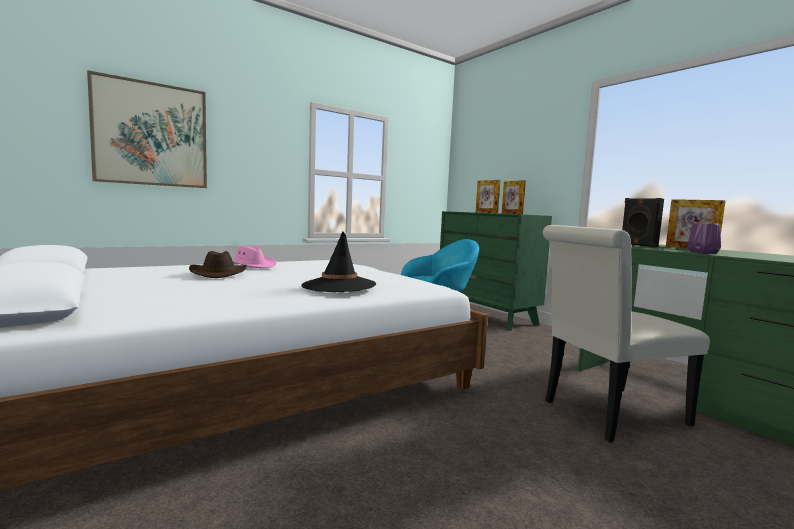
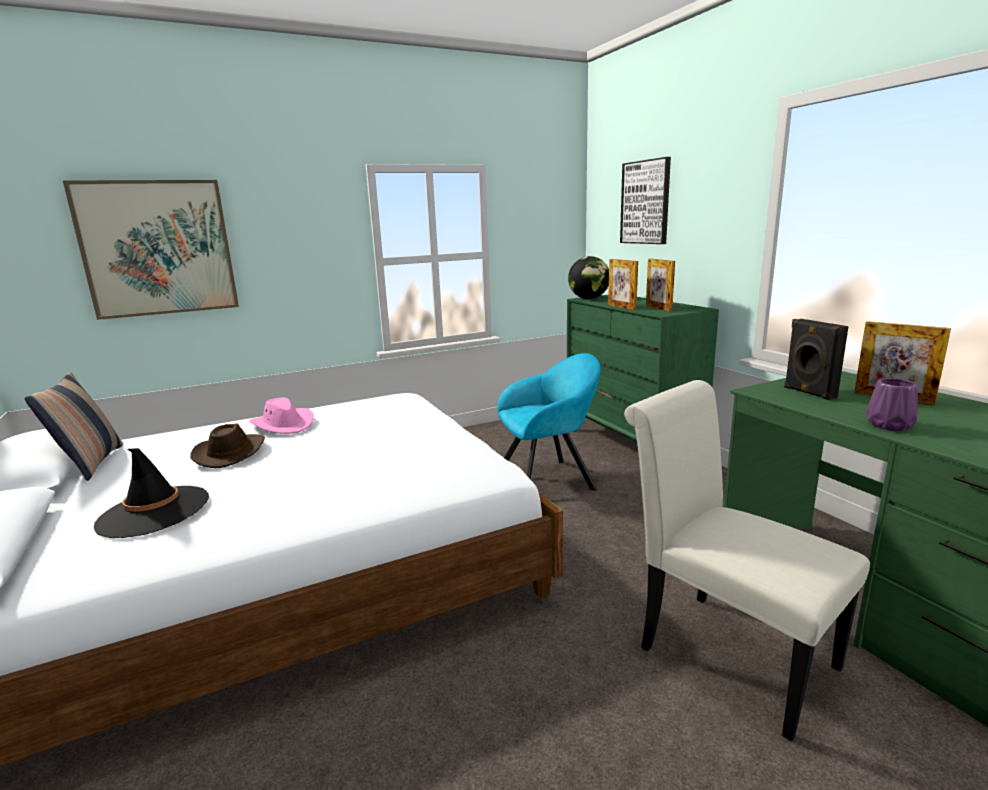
camera: 10 degrees right, 10 degrees up
black hat [302,231,376,292] -> black hat moved to [94,448,209,538]
white chair [543,225,710,443] -> white chair turned 60 degrees clockwise [624,380,870,742]
none -> pillow [24,372,123,481]
none -> globe [568,256,609,299]
none -> picture [620,157,671,244]

